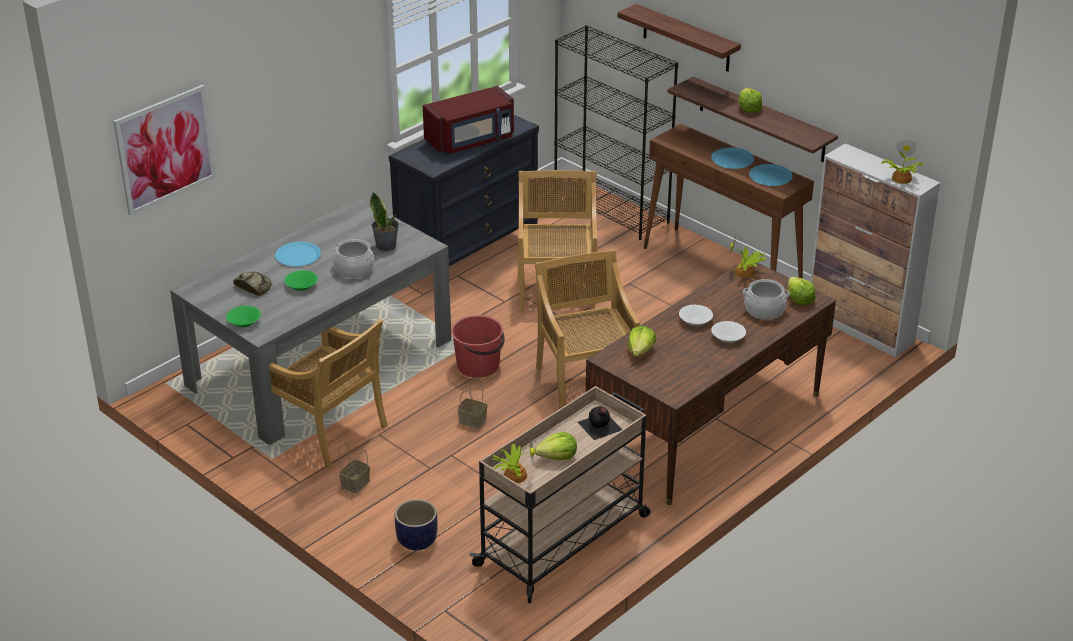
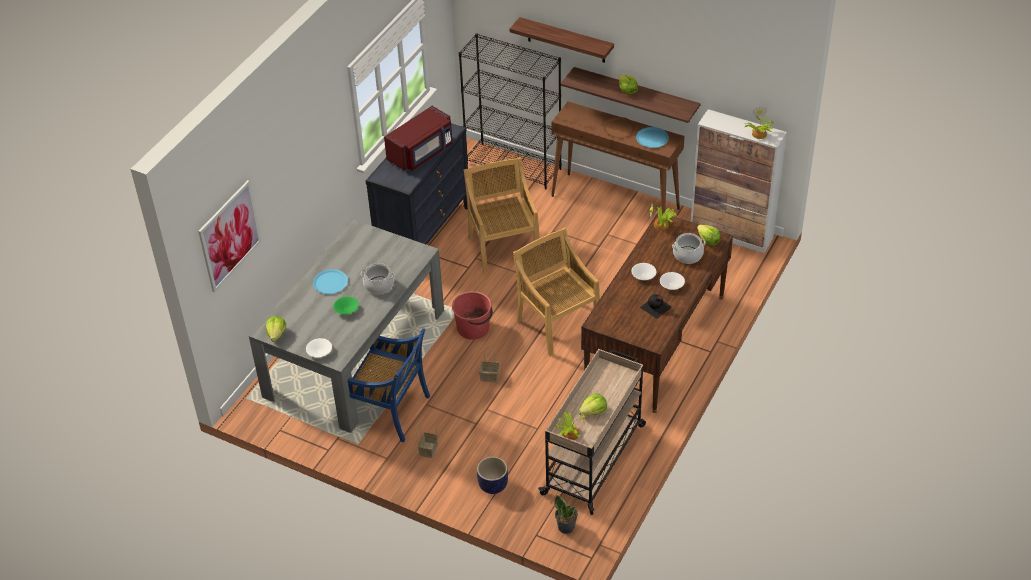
camera: 15 degrees left, 10 degrees up
green bowl [226,306,261,327] -> white bowl [306,338,332,358]
bread [233,272,271,296] -> none
beige chair [269,319,388,469] -> blue chair [347,328,430,442]
potted plant [370,192,399,251] -> potted plant moved to [554,495,578,534]
black bottle [578,406,622,440] -> black bottle moved to [640,294,672,319]
lettuce [627,326,656,356] -> lettuce moved to [266,316,286,341]
blue plate [711,147,754,169] -> brown plate [603,117,635,138]

